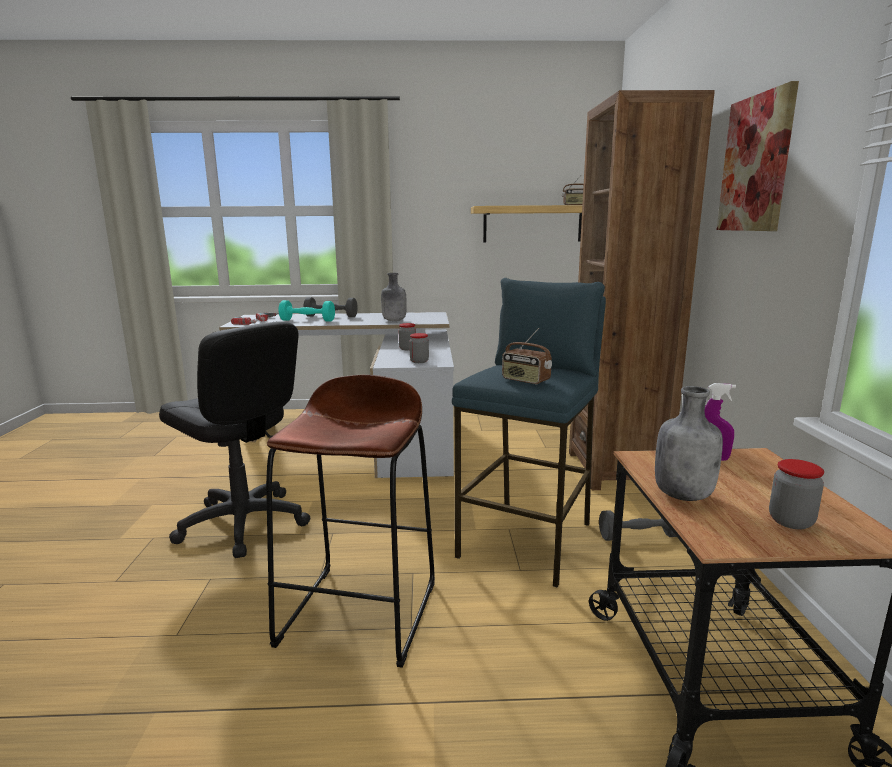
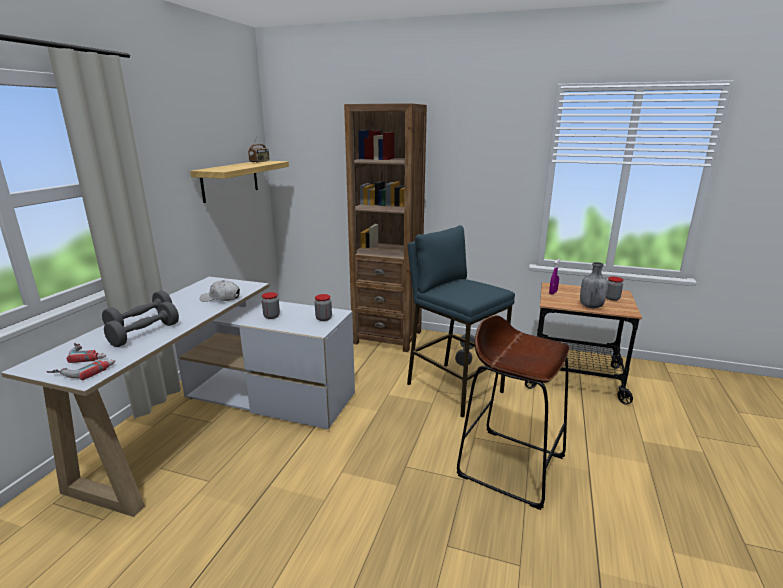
camera: 70 degrees left, 5 degrees up
black office chair [159,321,310,558] -> none
turquoise dumbbell [278,300,335,322] -> grey dumbbell [104,302,179,347]
grey bottle [381,273,407,321] -> white cap [200,280,240,302]
radio [502,328,552,384] -> none
picture [717,81,799,231] -> none

